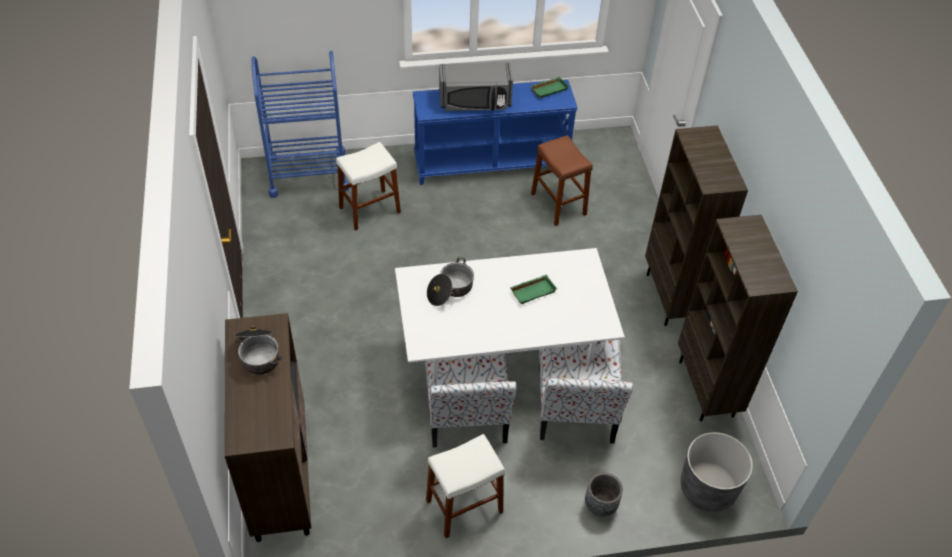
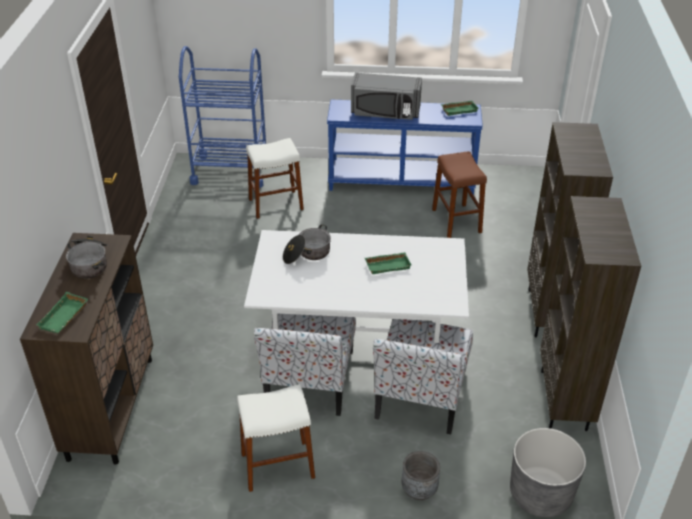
camera: 15 degrees right, 10 degrees down
none -> green tray [36,292,88,333]

